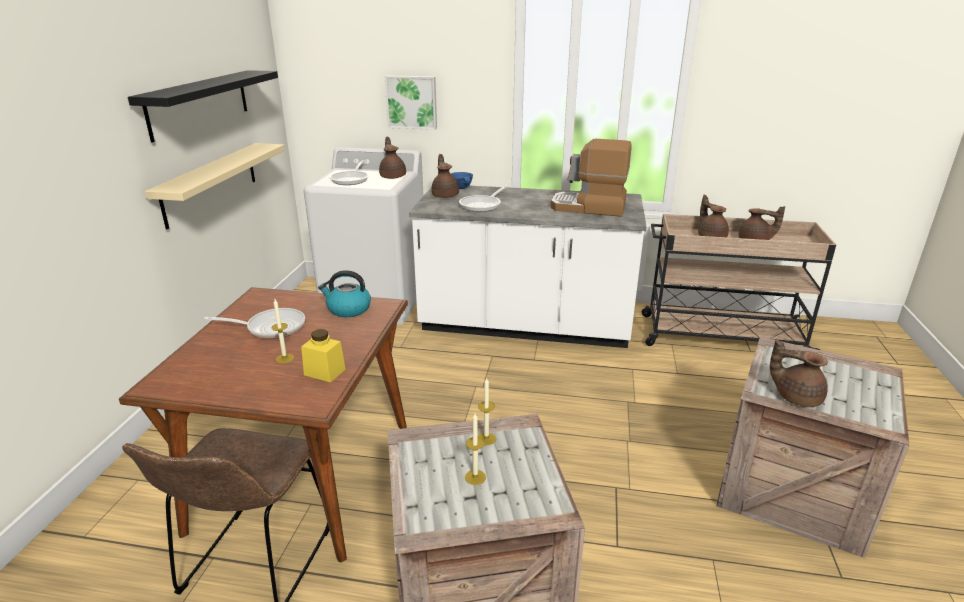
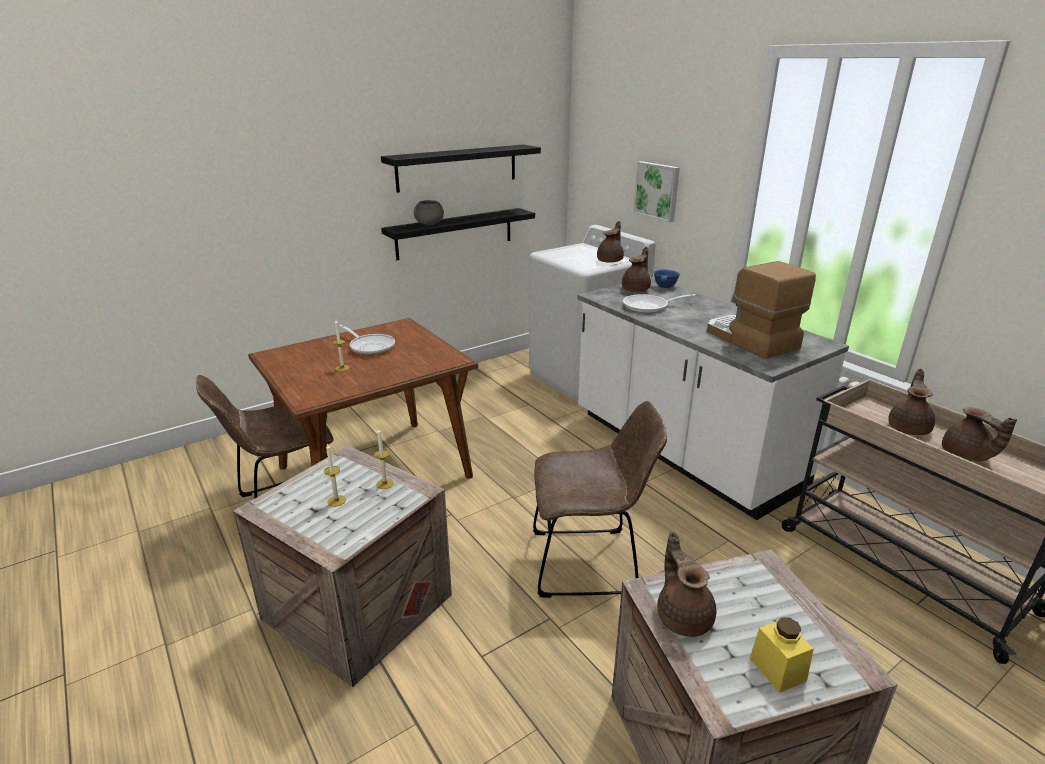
camera: 45 degrees right, 0 degrees up
beige shelf [145,143,285,229] -> black shelf [381,208,535,260]
yellow jar [301,329,345,382] -> yellow jar moved to [750,618,814,693]
kettle [318,270,371,317] -> none
frying pan [329,160,369,185] -> none
none -> grey bowl [414,200,444,225]
none -> brown chair [533,401,667,598]

